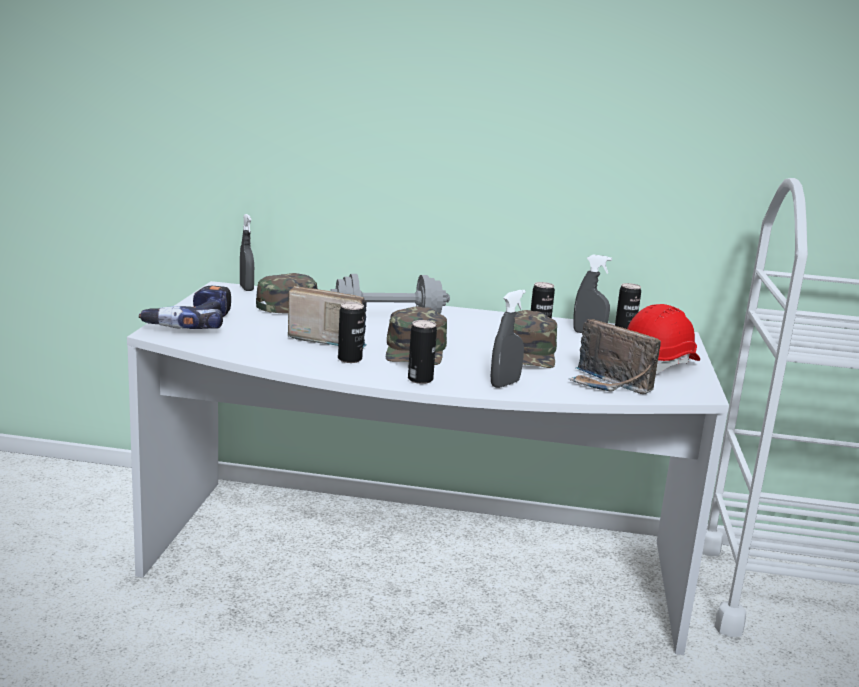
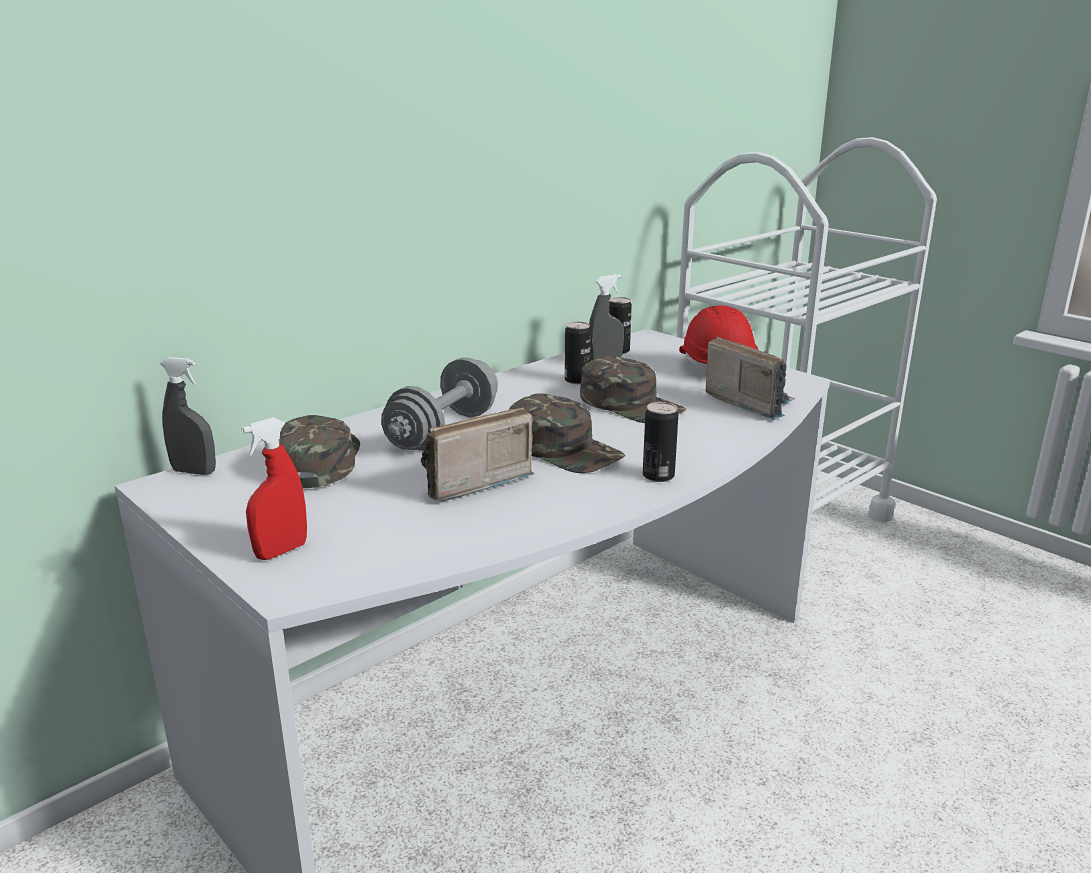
camera: 50 degrees left, 5 degrees up
power drill [139,286,231,329] -> red spray bottle [241,417,307,560]
can [338,302,365,363] -> none
grey spray bottle [491,290,526,388] -> none
radio [569,319,661,394] -> radio turned 120 degrees counterclockwise [705,337,795,420]

